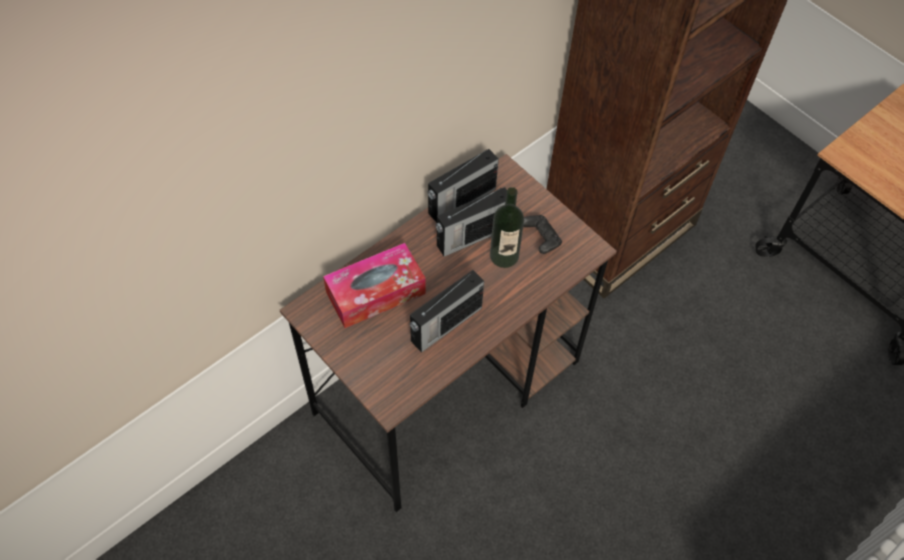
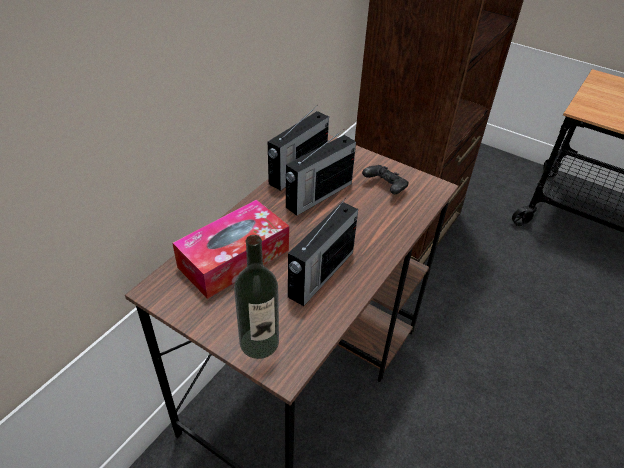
camera: 15 degrees left, 15 degrees down
bottle [490,187,524,268] -> bottle moved to [234,235,279,359]

